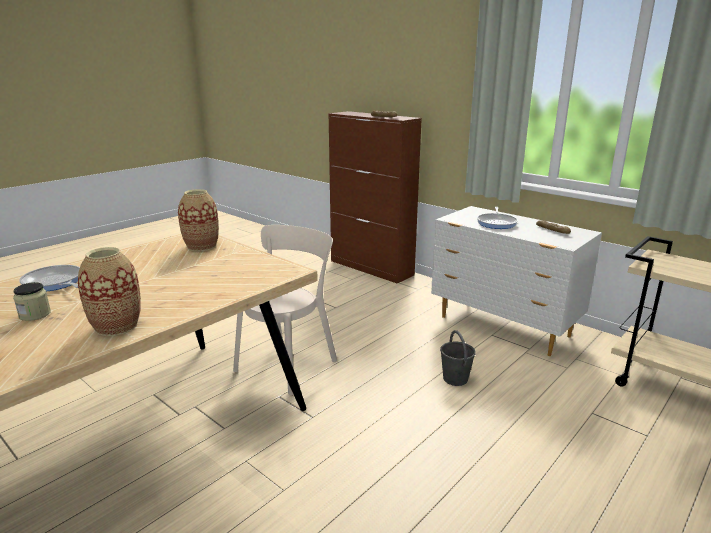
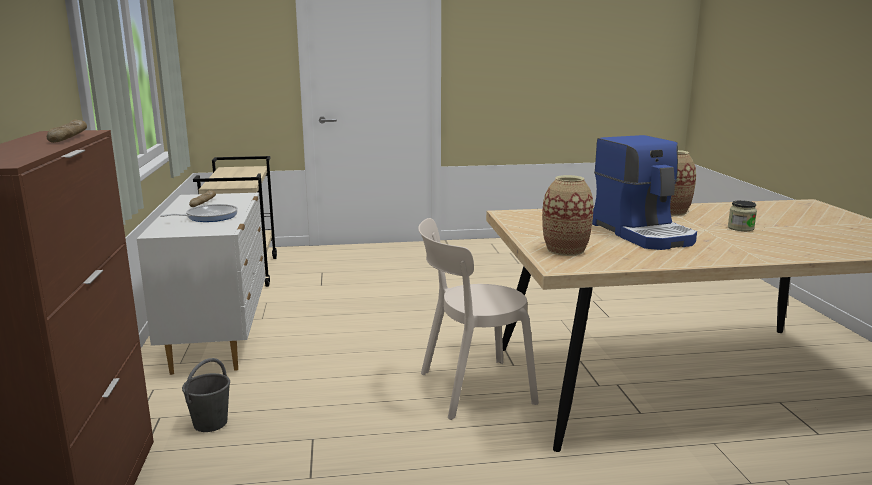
camera: 140 degrees left, 5 degrees down
frying pan [19,265,80,291] -> none
grey bucket [440,330,476,386] -> grey bucket moved to [182,358,230,432]
none -> coffee machine [592,135,697,250]

